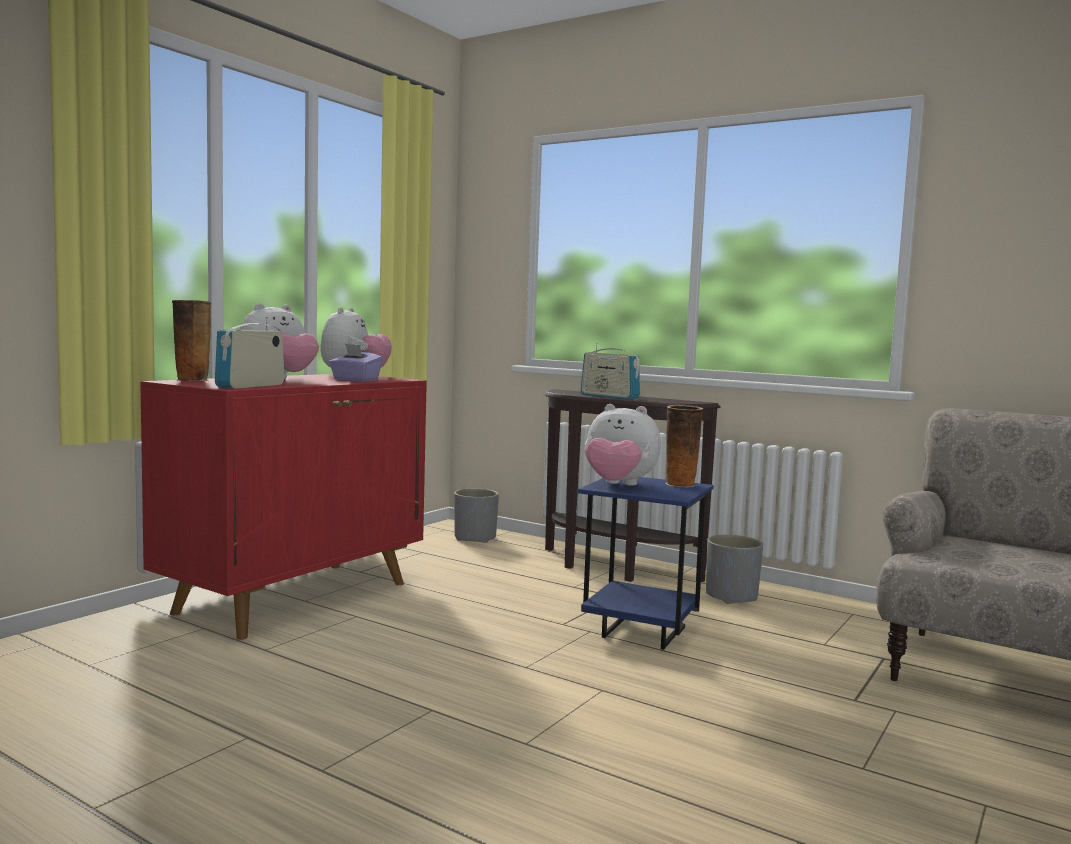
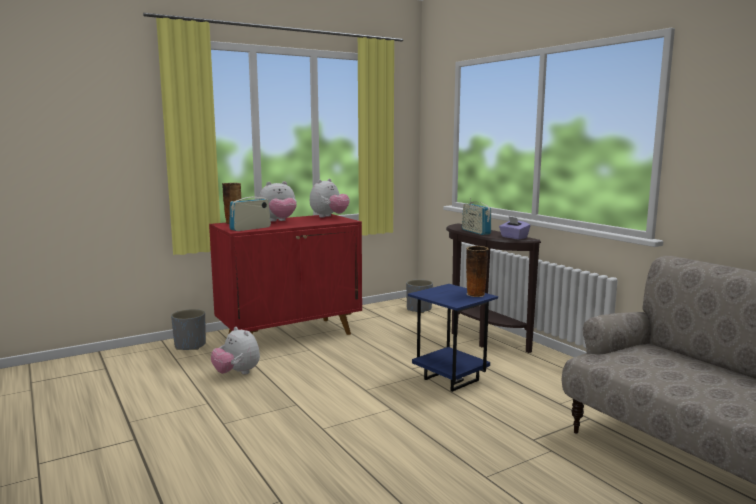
camera: 25 degrees right, 5 degrees up
purple tissue box [329,344,383,382] -> purple tissue box moved to [499,217,531,239]
plush toy [585,404,661,486] -> plush toy moved to [211,327,260,374]
grey planter [706,535,763,604] -> grey planter moved to [171,309,206,350]

